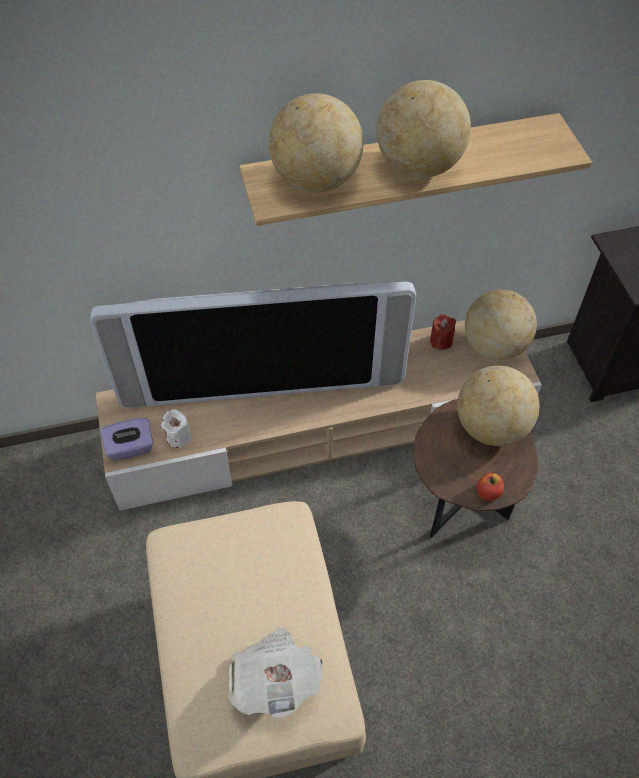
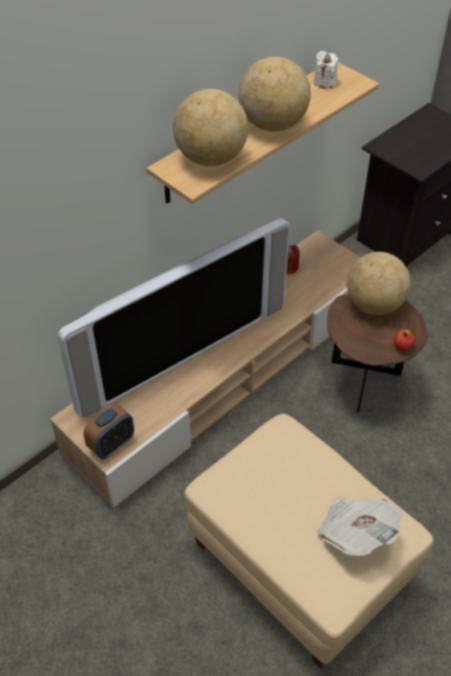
camera: 30 degrees left, 5 degrees down
purple tissue box [100,418,153,461] -> alarm clock [83,404,134,459]
white candle [161,409,192,448] -> white candle moved to [314,51,338,89]
globe [465,289,537,360] -> none

